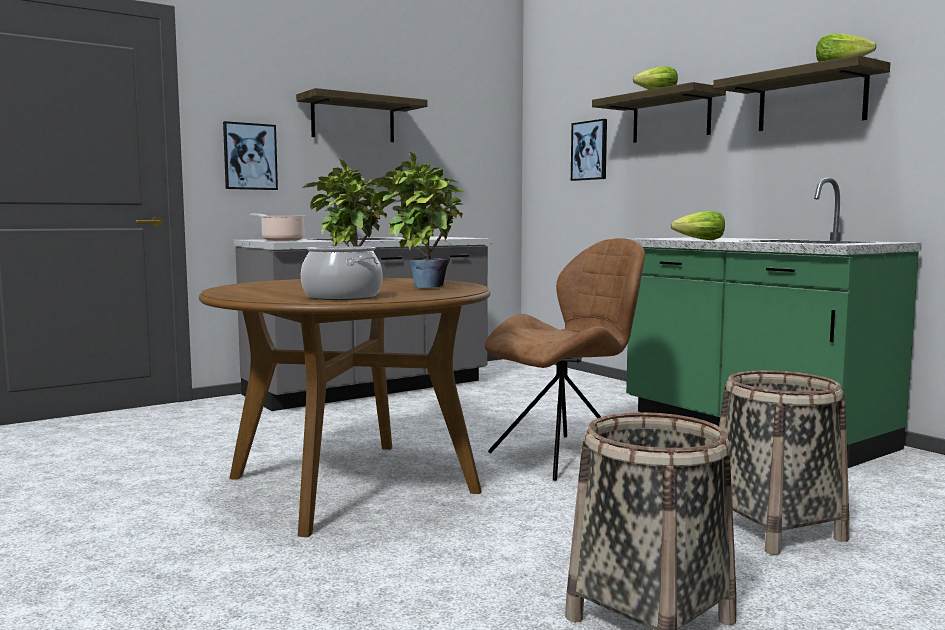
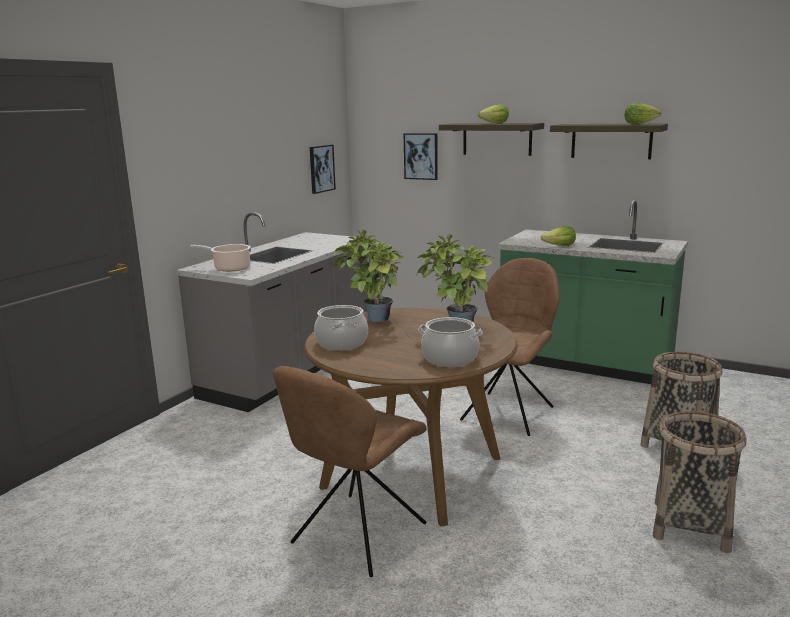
camera: 25 degrees left, 10 degrees up
picture [223,121,278,190] -> picture moved to [310,144,336,194]
shelf [296,88,427,142] -> none
none -> brown chair [273,366,427,577]
none -> cooking pot [314,305,368,350]

